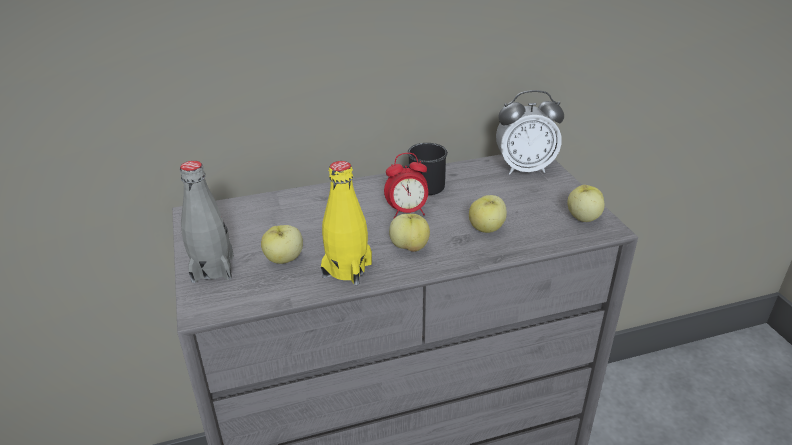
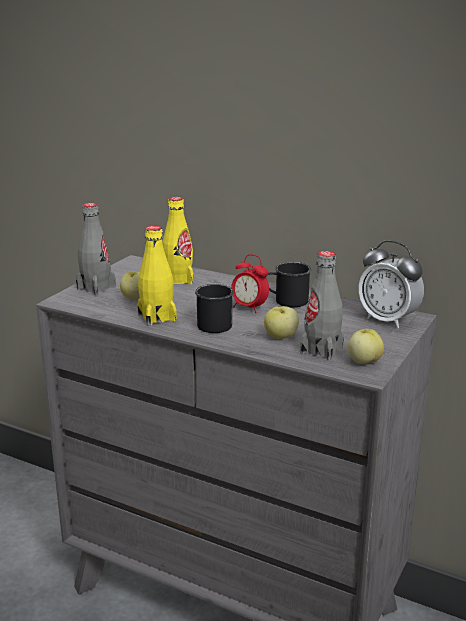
camera: 45 degrees right, 10 degrees down
apple [389,214,430,252] -> black mug [195,284,234,333]
none -> yellow bottle [162,197,194,284]
none -> grey bottle [300,251,344,360]

